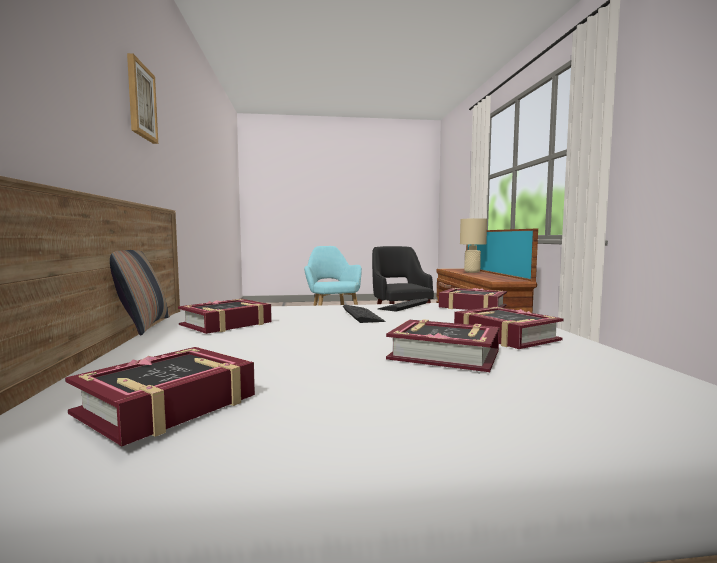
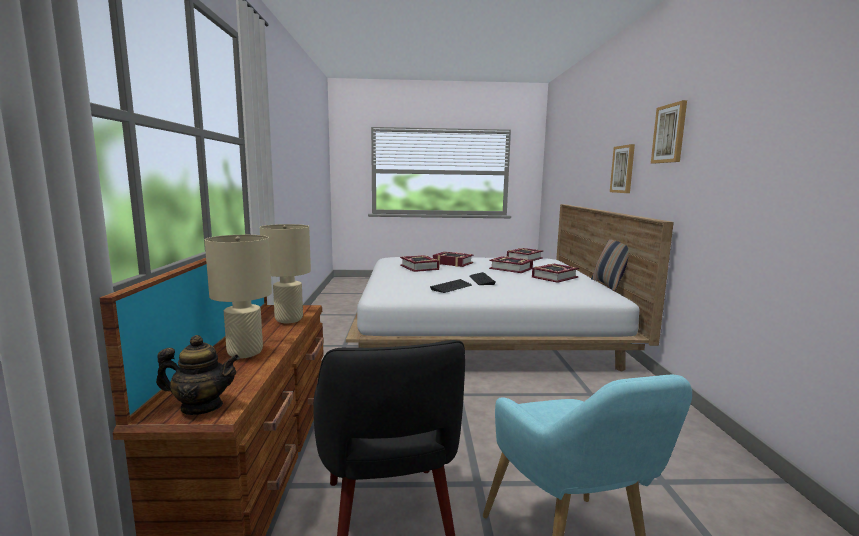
camera: 175 degrees left, 5 degrees up
book [439,288,507,310] -> book moved to [489,256,533,273]
none -> teapot [156,335,240,415]
none -> beige table lamp [260,224,311,323]
none -> picture [610,144,635,193]

